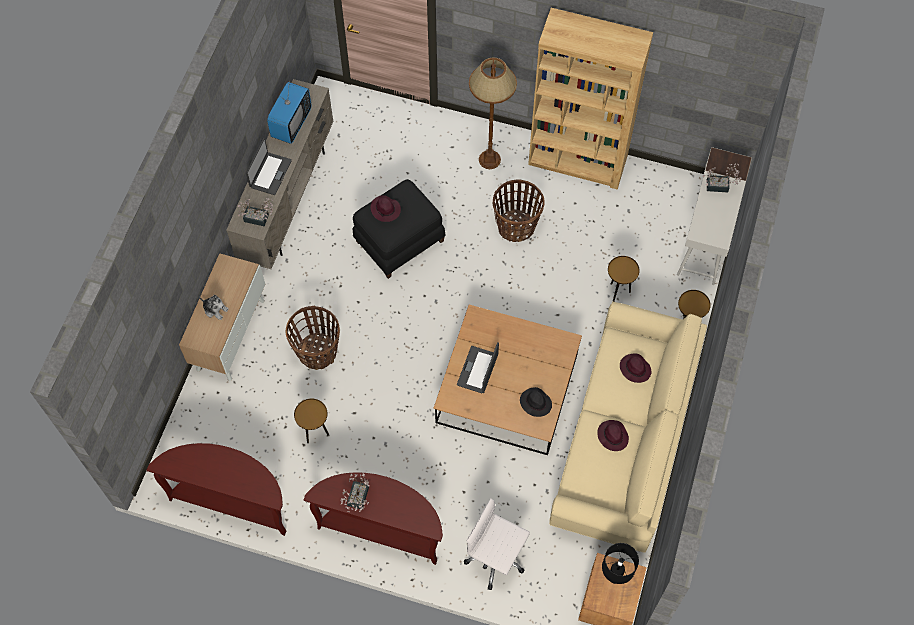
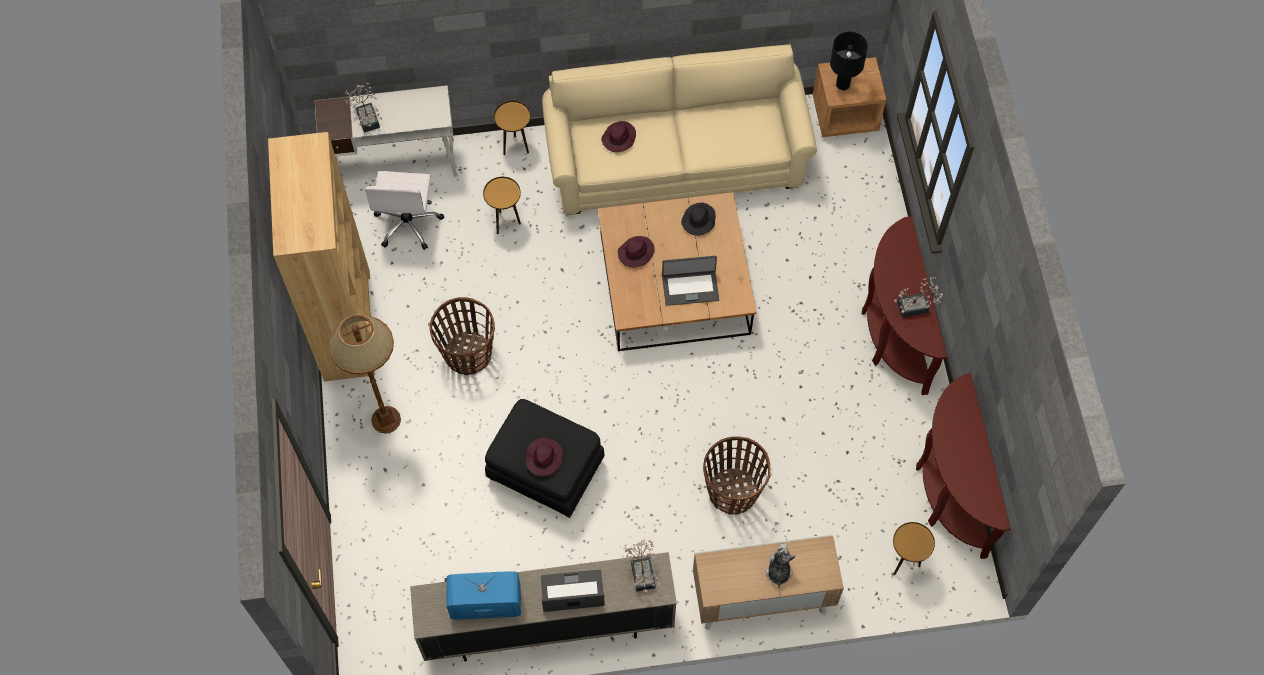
camera: 115 degrees left, 0 degrees up
brown side table [294,398,329,443] -> brown side table moved to [893,522,935,575]
white office chair [464,498,530,590] -> white office chair moved to [365,171,444,250]
purple hat [597,420,629,451] -> purple hat moved to [618,236,655,268]

